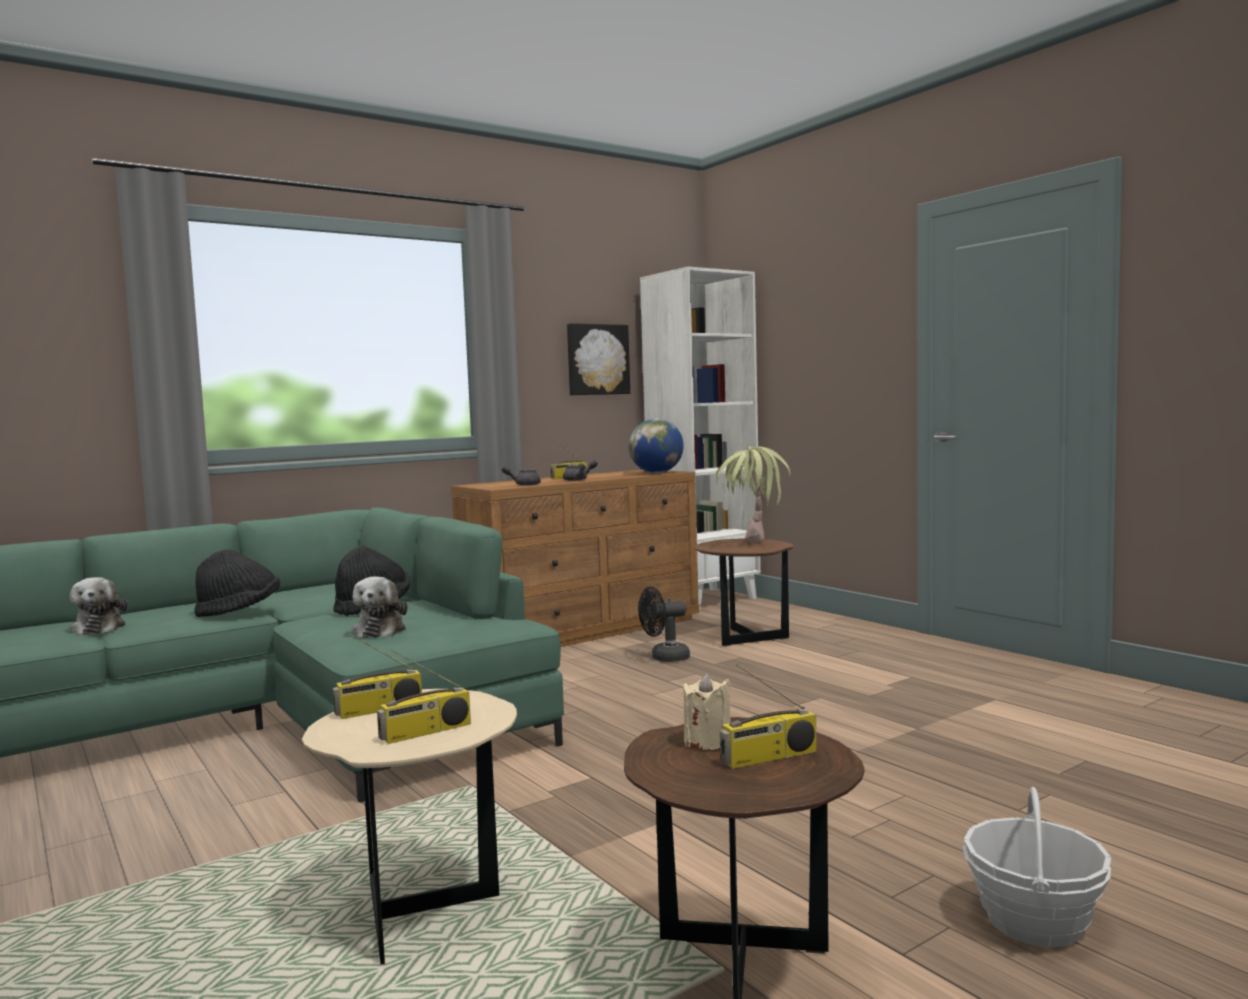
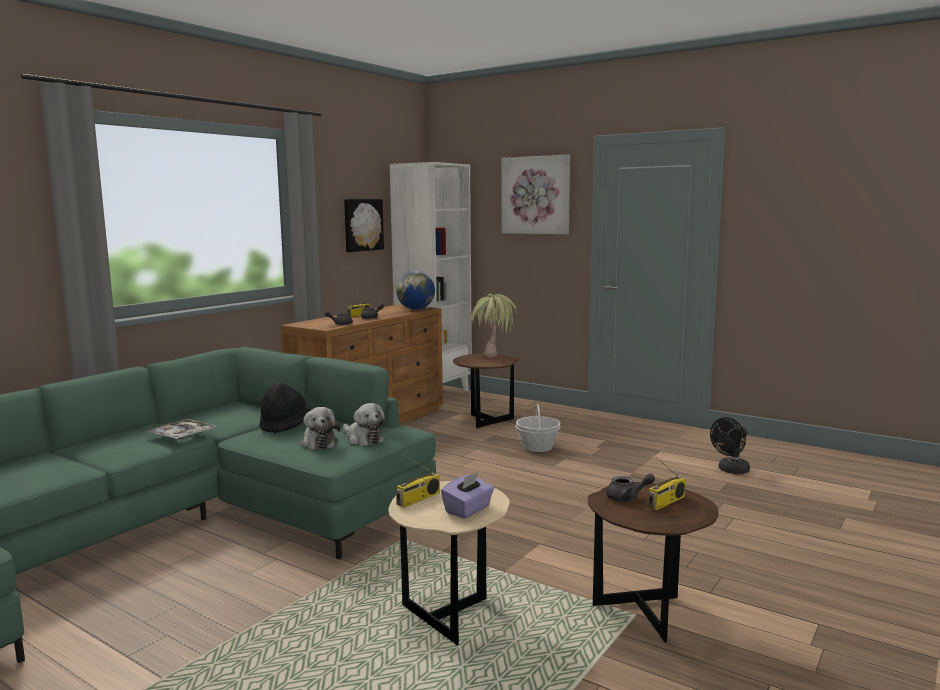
camera: 20 degrees left, 5 degrees up
plush toy [68,577,128,635] -> plush toy moved to [343,403,385,446]
black hat [194,550,280,617] -> tray [146,419,217,439]
radio [377,650,471,744] -> purple tissue box [441,472,494,518]
black fan [638,587,690,662] -> black fan moved to [710,417,750,474]
beige candle [683,673,731,750] -> grey teapot [606,473,655,502]
basket [962,787,1111,947] -> basket moved to [515,403,561,452]
none -> picture [501,155,570,234]

